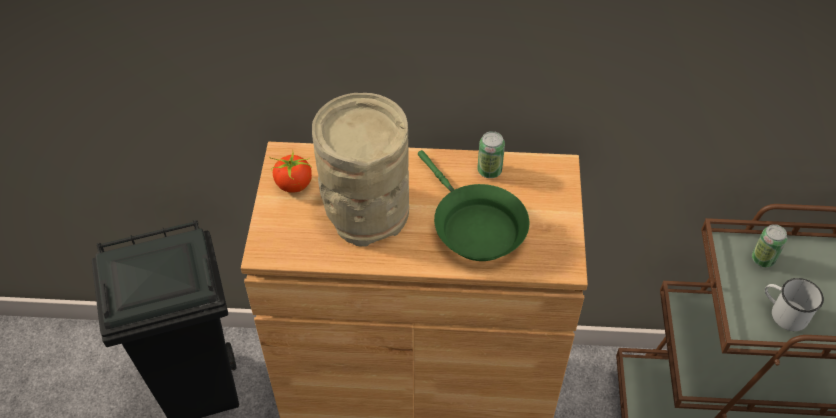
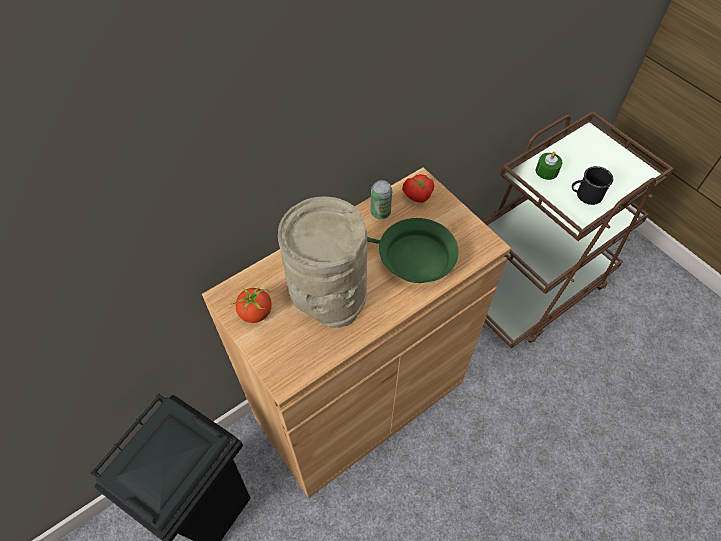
camera: 40 degrees left, 5 degrees up
can [752,224,787,267] -> green candle [536,152,562,180]
white mug [765,278,824,331] -> black mug [572,166,613,205]
none -> tomato [402,174,434,203]

